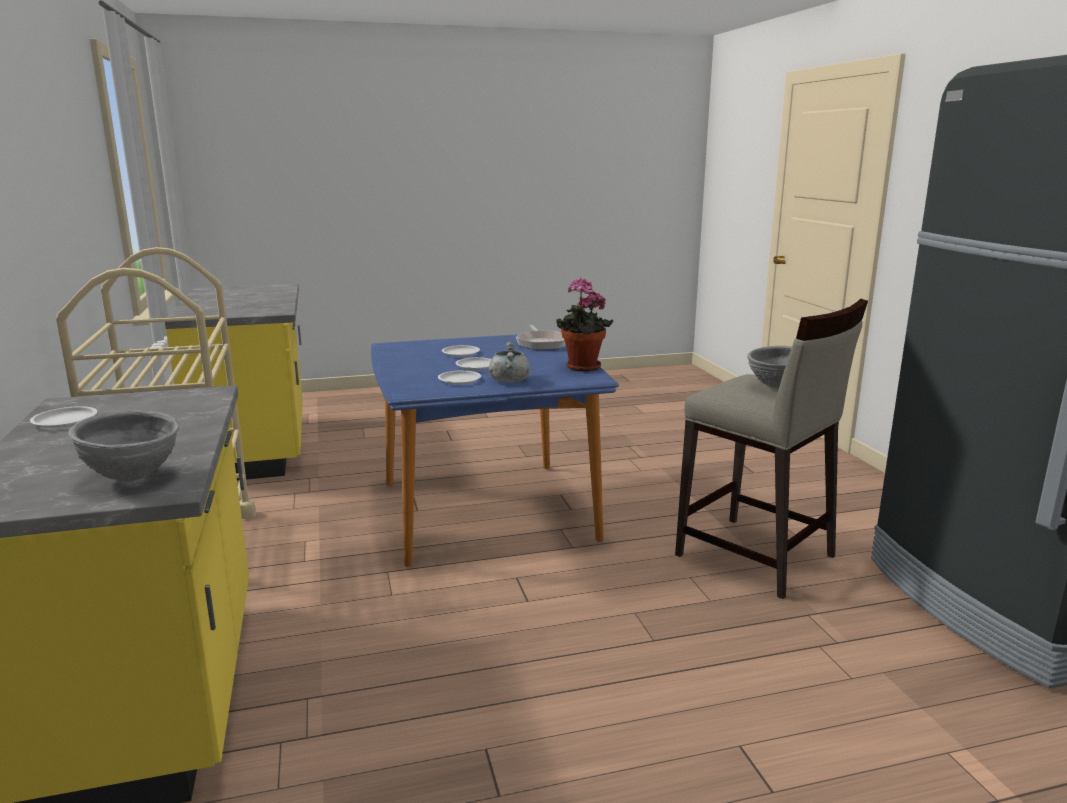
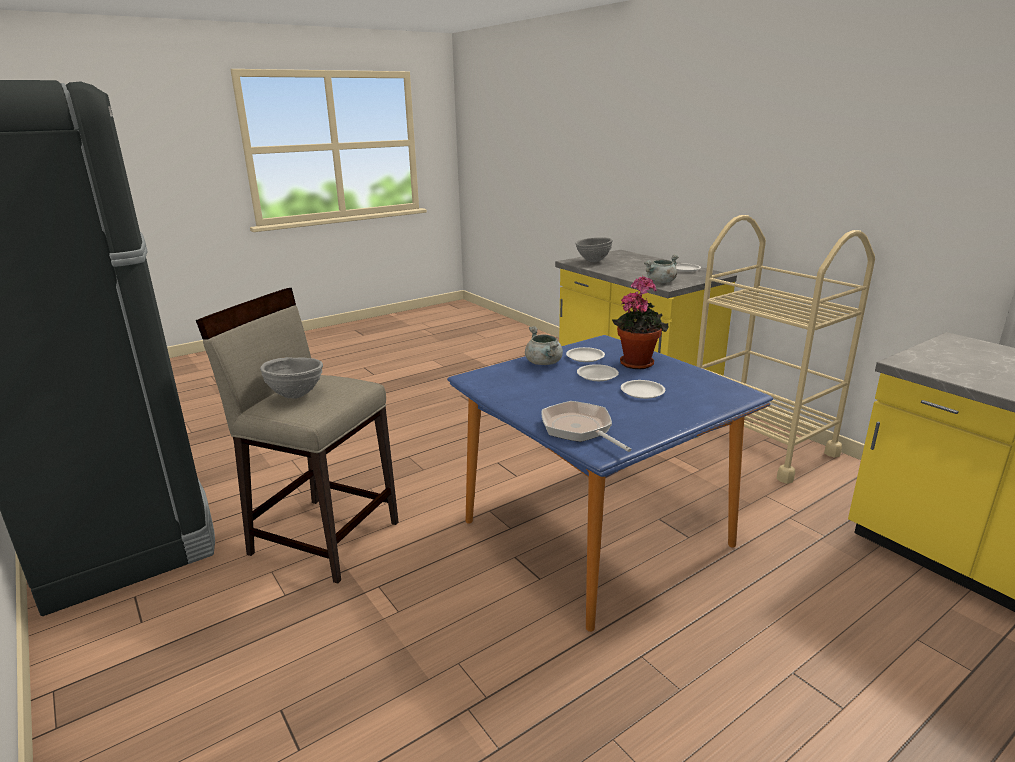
camera: 160 degrees right, 5 degrees up
potted plant [557,278,613,371] -> potted plant moved to [612,276,669,369]
none -> grey cooking pot [644,255,679,283]

